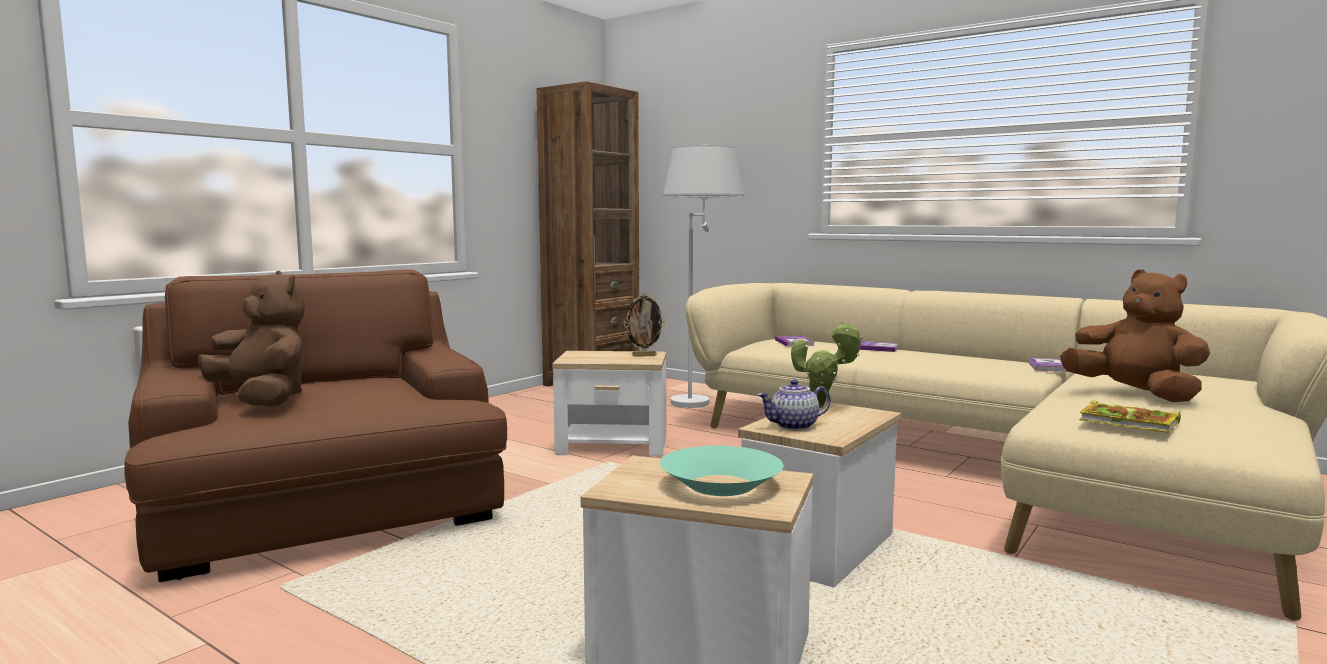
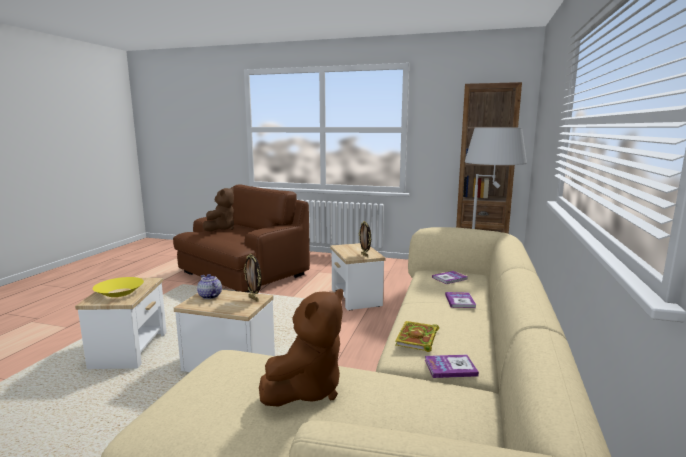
camera: 70 degrees right, 5 degrees up
turquoise bowl [660,446,783,496] -> yellow bowl [92,277,144,297]
potted plant [791,322,863,408] -> picture frame [244,254,262,302]
book [1079,400,1181,433] -> book moved to [395,321,439,352]

